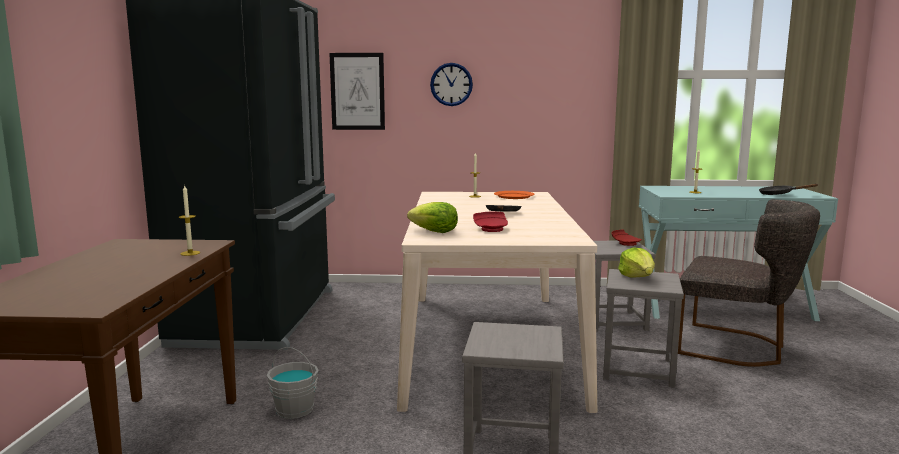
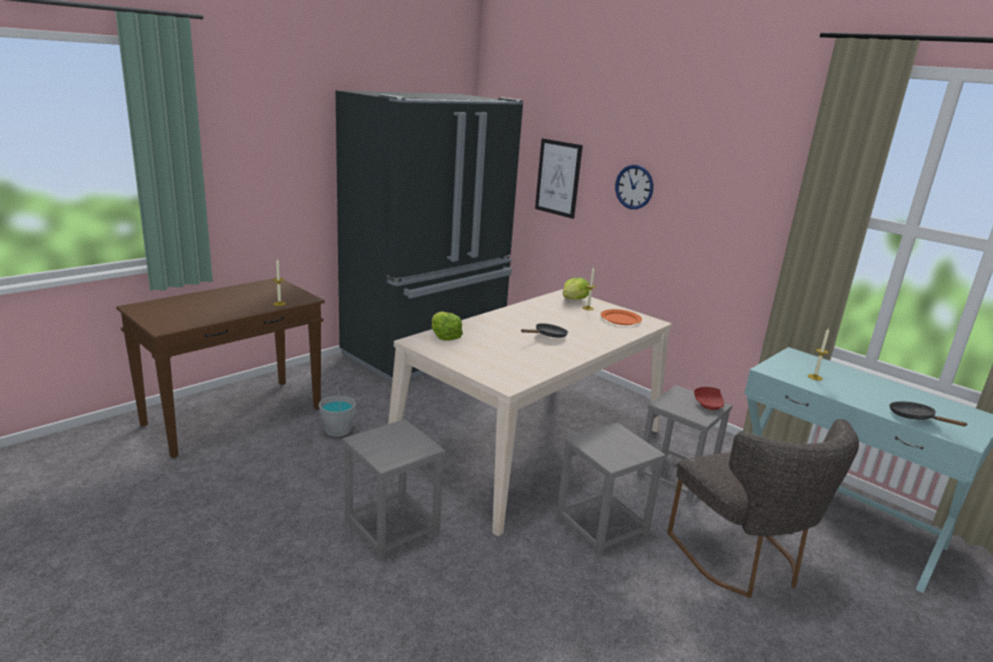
camera: 40 degrees right, 10 degrees up
red plate [473,211,508,232] -> none
lettuce [618,247,655,278] -> lettuce moved to [563,277,589,300]

